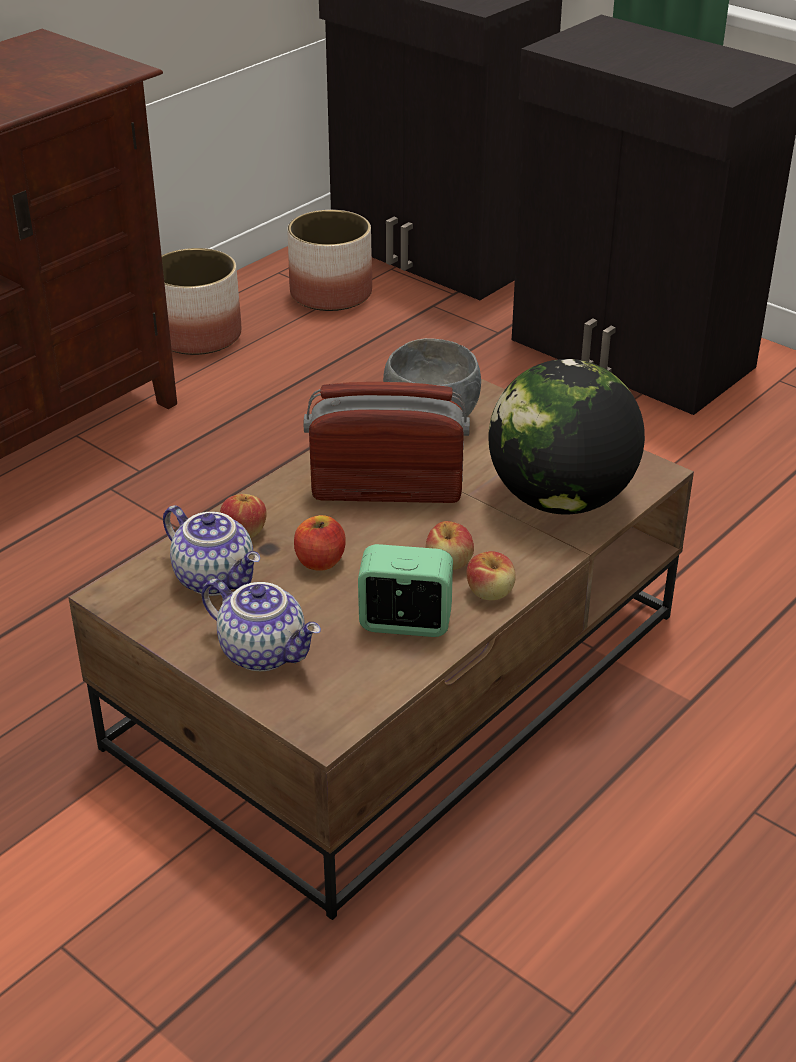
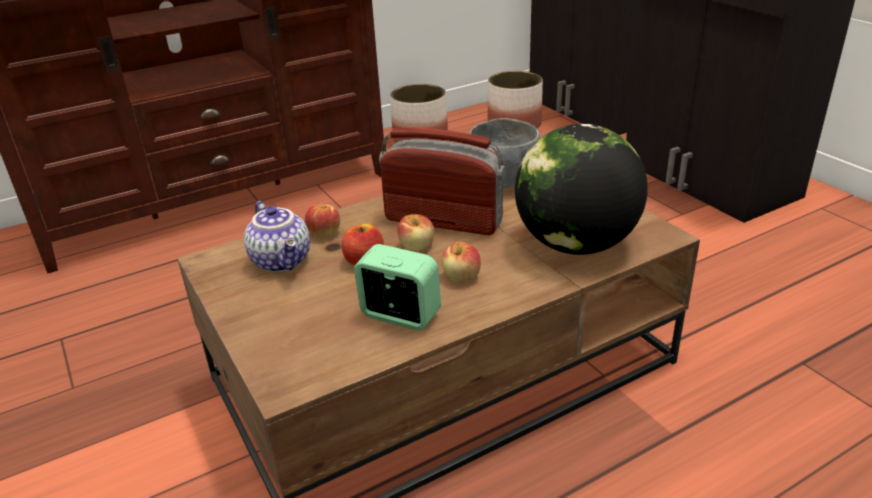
camera: 20 degrees right, 5 degrees down
teapot [201,579,321,671] -> none
apple [466,551,516,600] -> apple moved to [397,214,434,251]

